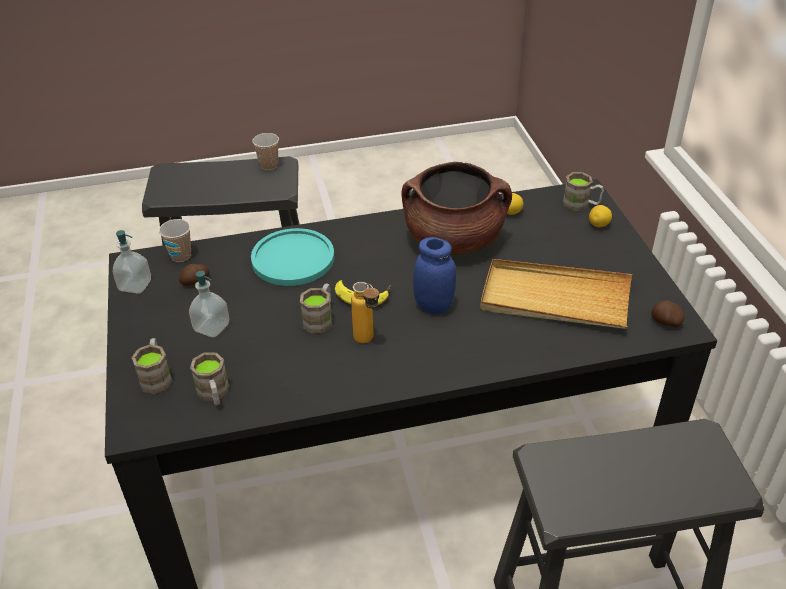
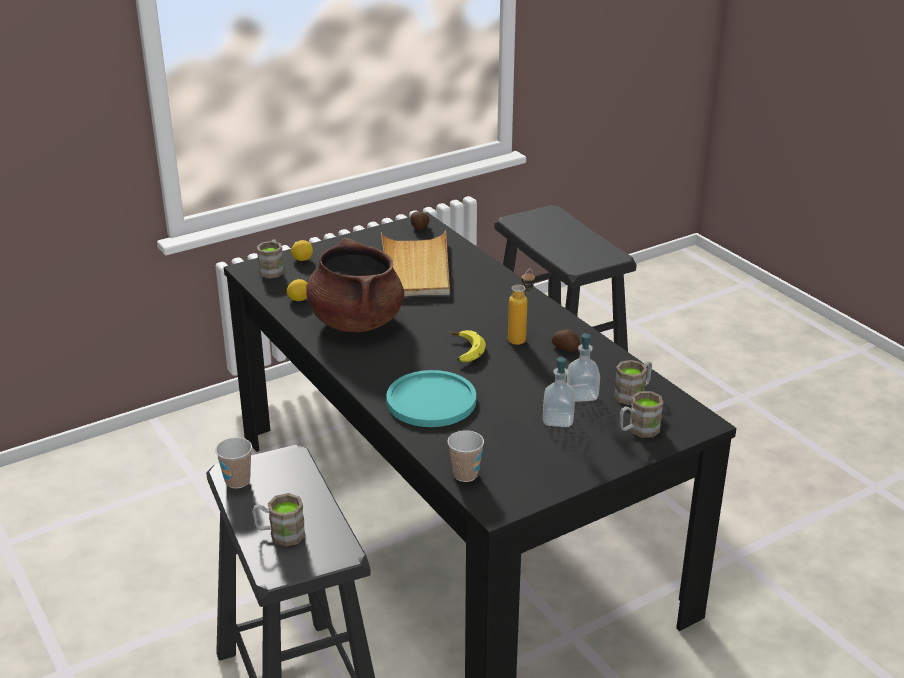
camera: 110 degrees left, 10 degrees down
soap dispenser [113,230,151,294] -> soap dispenser moved to [567,333,600,402]
potato [179,264,209,286] -> potato moved to [551,329,580,352]
brown mug [300,284,332,333] -> brown mug moved to [252,493,306,547]
blue jar [413,237,456,314] -> none

